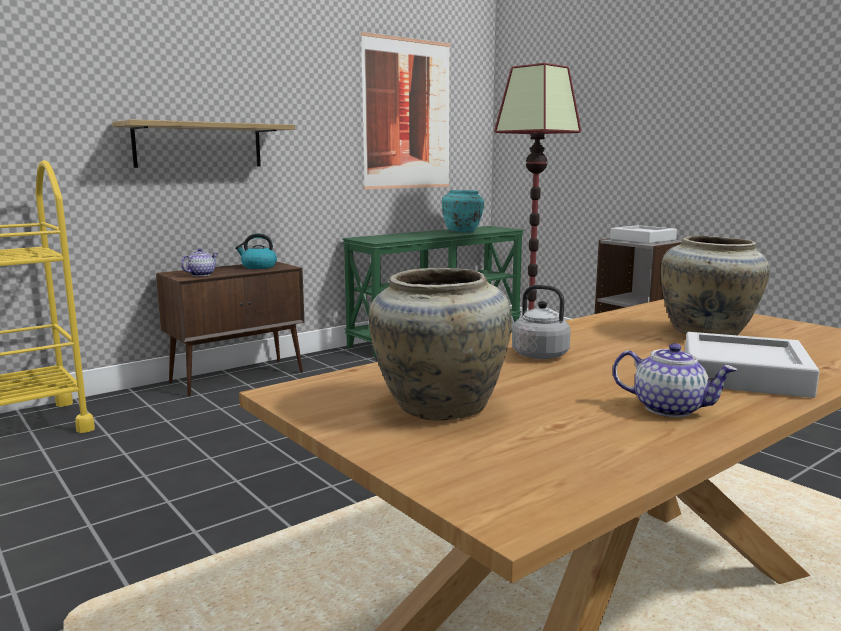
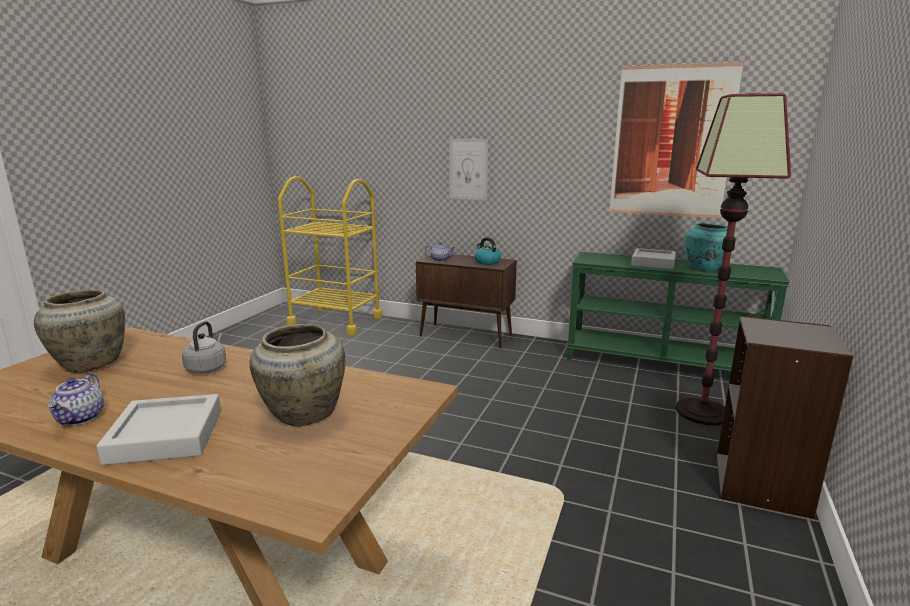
camera: 60 degrees right, 5 degrees up
shelf [112,119,295,168] -> picture [449,139,488,200]
grey tray [610,225,677,244] -> grey tray moved to [631,248,676,269]

